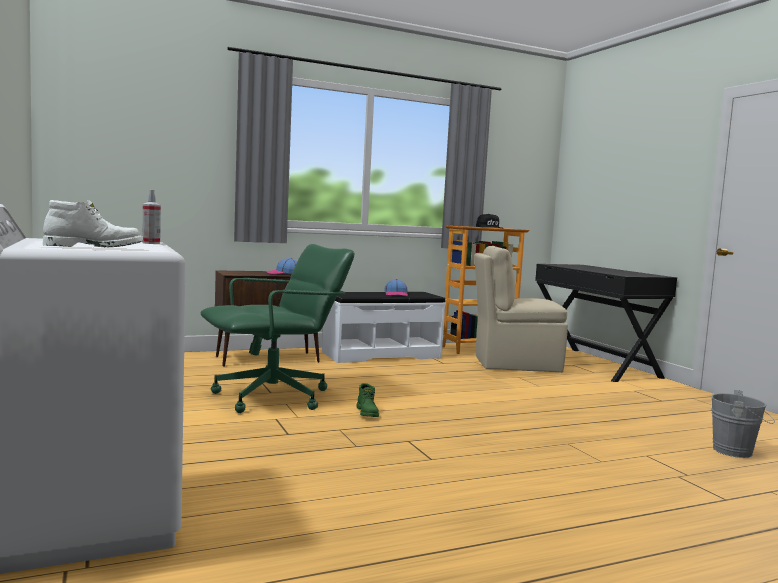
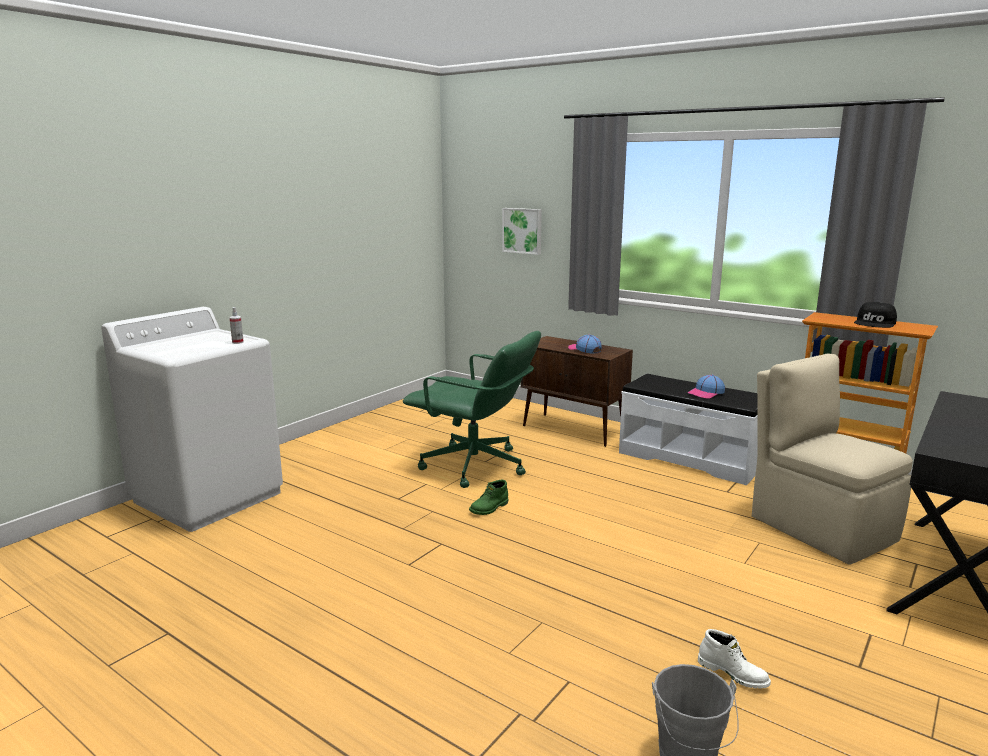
camera: 60 degrees right, 10 degrees up
white boot [43,200,143,247] -> white boot moved to [698,629,771,689]
none -> picture [502,208,542,255]

